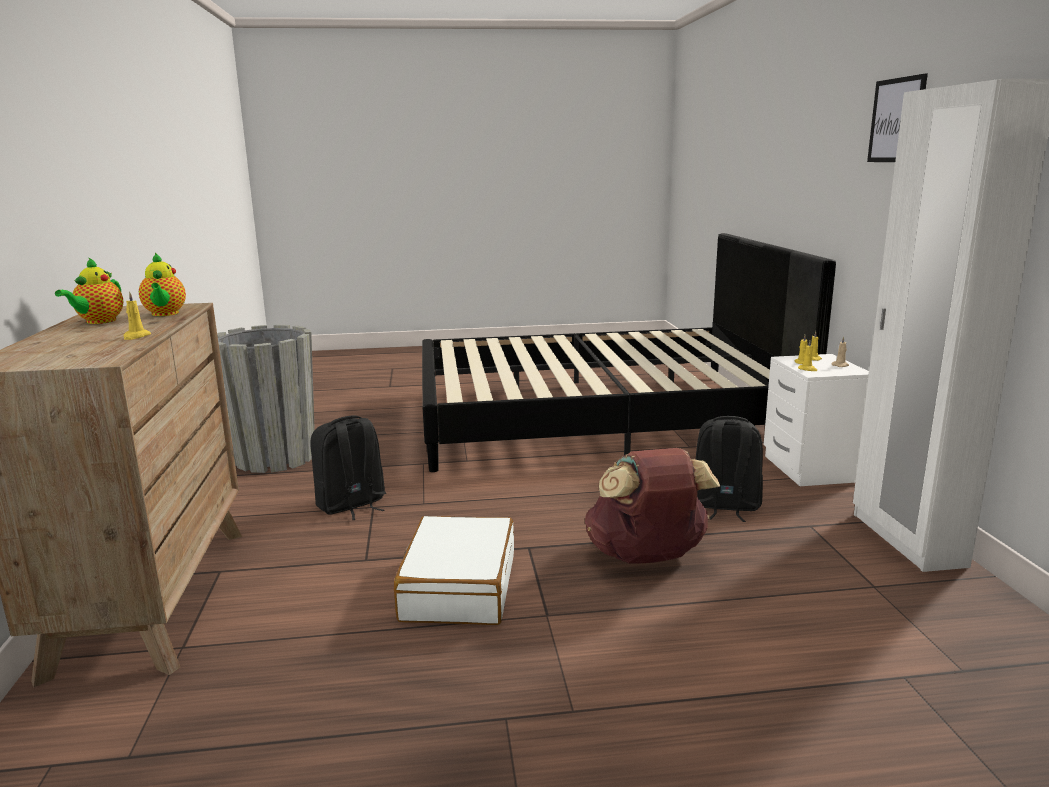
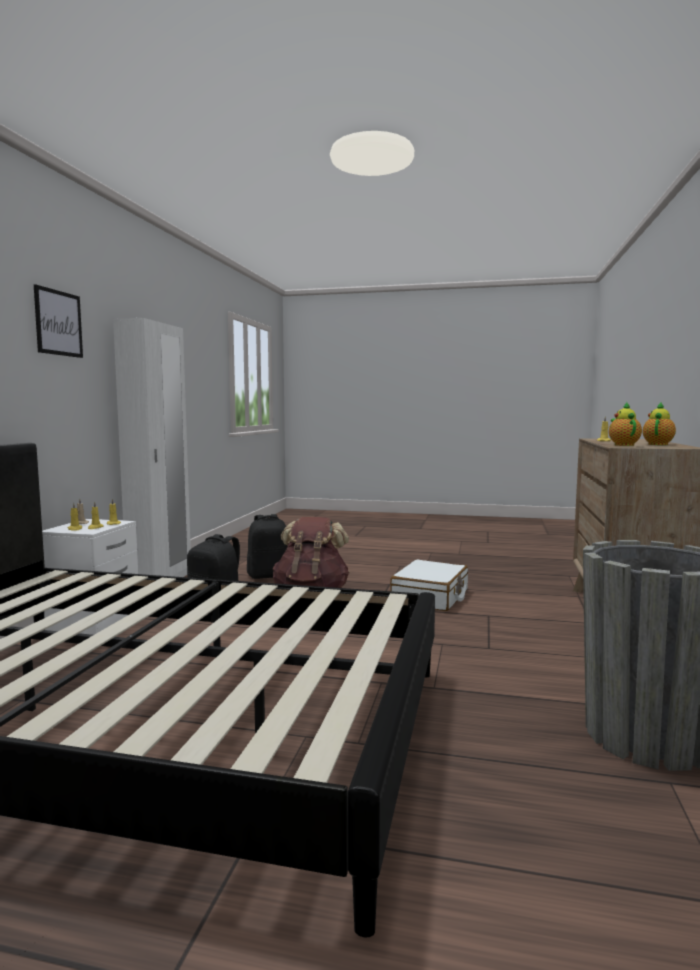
camera: 160 degrees left, 10 degrees down
black backpack [311,416,386,520] -> black backpack moved to [247,514,287,579]

